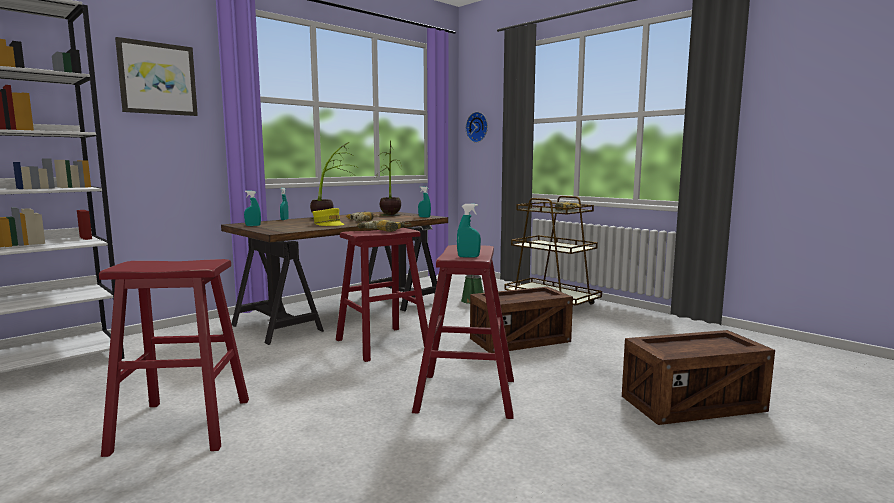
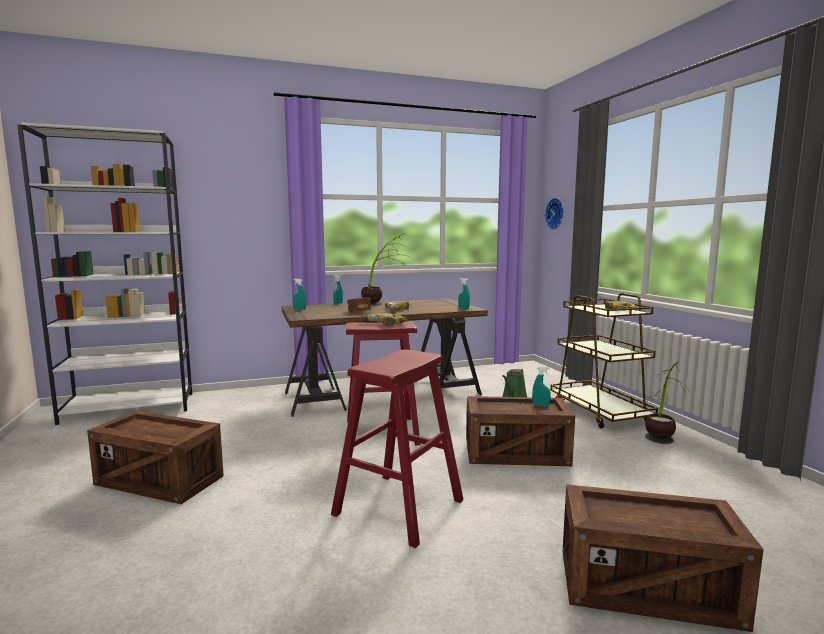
camera: 25 degrees right, 0 degrees up
red stool [99,259,249,457] -> crate [87,411,224,504]
picture [115,37,198,116] -> none
yellow cap [312,208,345,226] -> brown cap [347,298,372,314]
potted plant [378,140,402,216] -> potted plant moved to [645,362,690,444]
turquoise spray bottle [457,204,481,258] -> turquoise spray bottle moved to [532,366,551,407]

